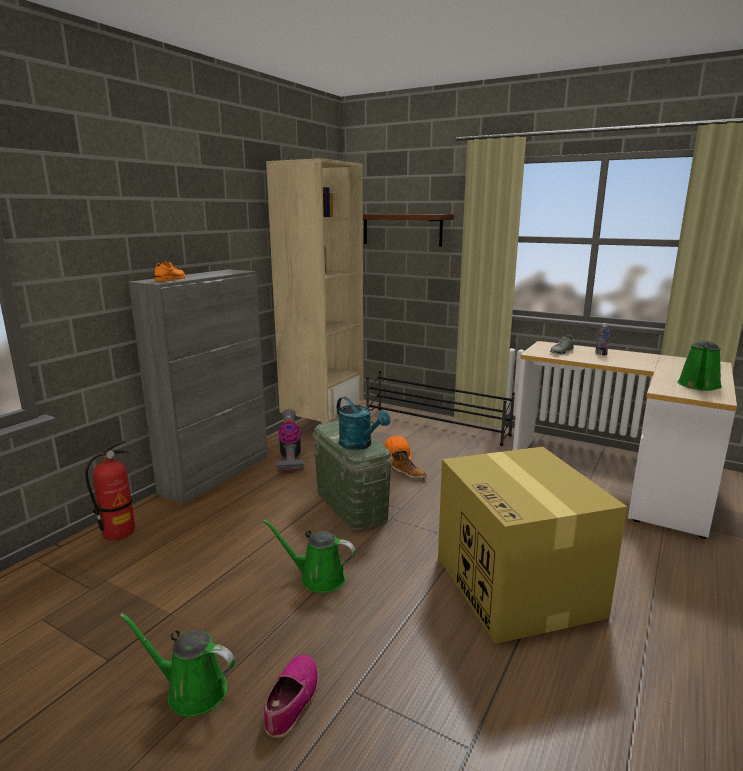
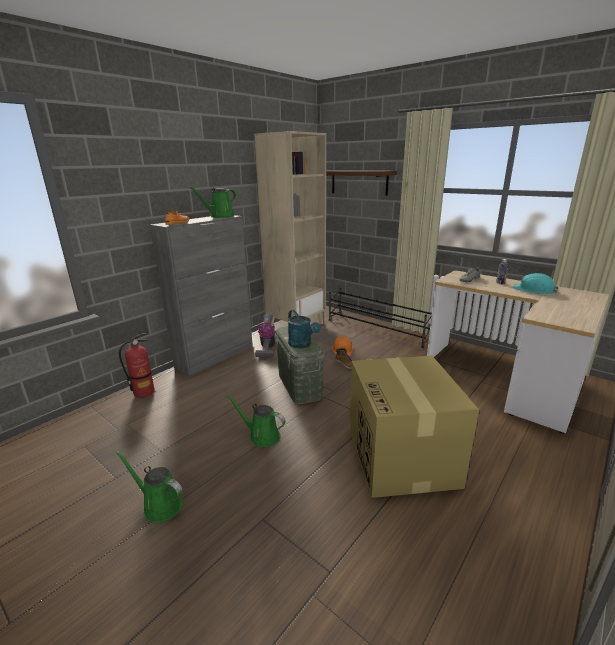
camera: 10 degrees right, 5 degrees up
shoe [264,654,319,738] -> none
green watering can [677,341,722,391] -> green watering can moved to [189,186,236,218]
none -> turquoise hard hat [513,273,559,294]

